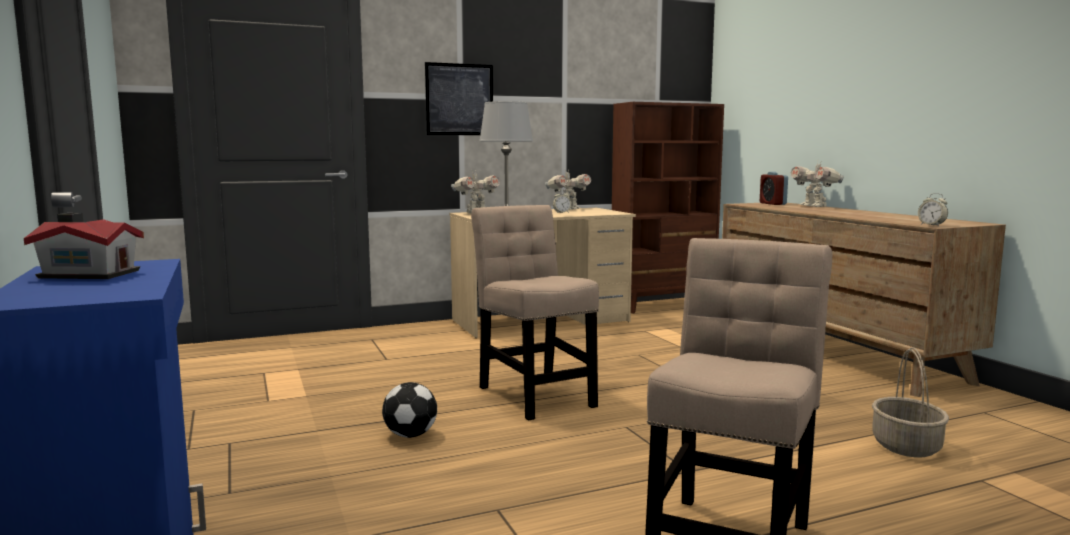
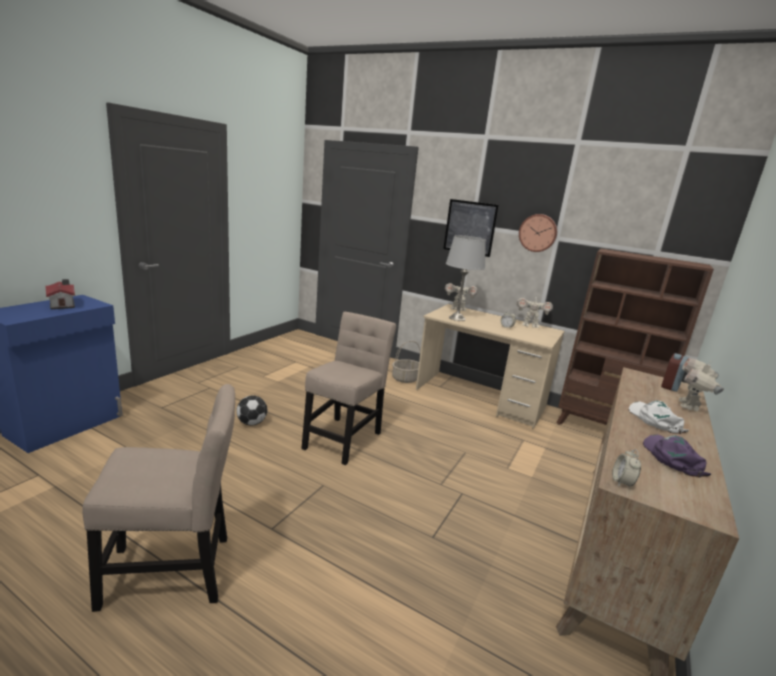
camera: 50 degrees right, 10 degrees up
basket [872,347,949,457] -> basket moved to [392,341,421,383]
none -> wall clock [519,214,557,252]
none -> white cap [628,400,689,434]
none -> purple cap [643,434,711,477]

